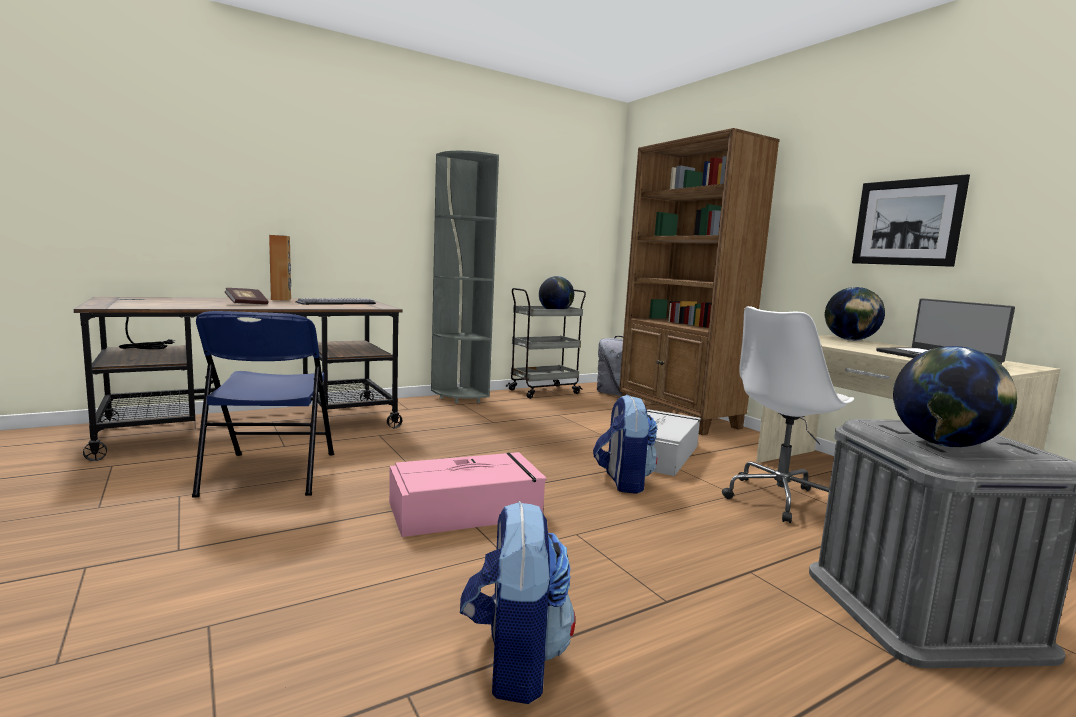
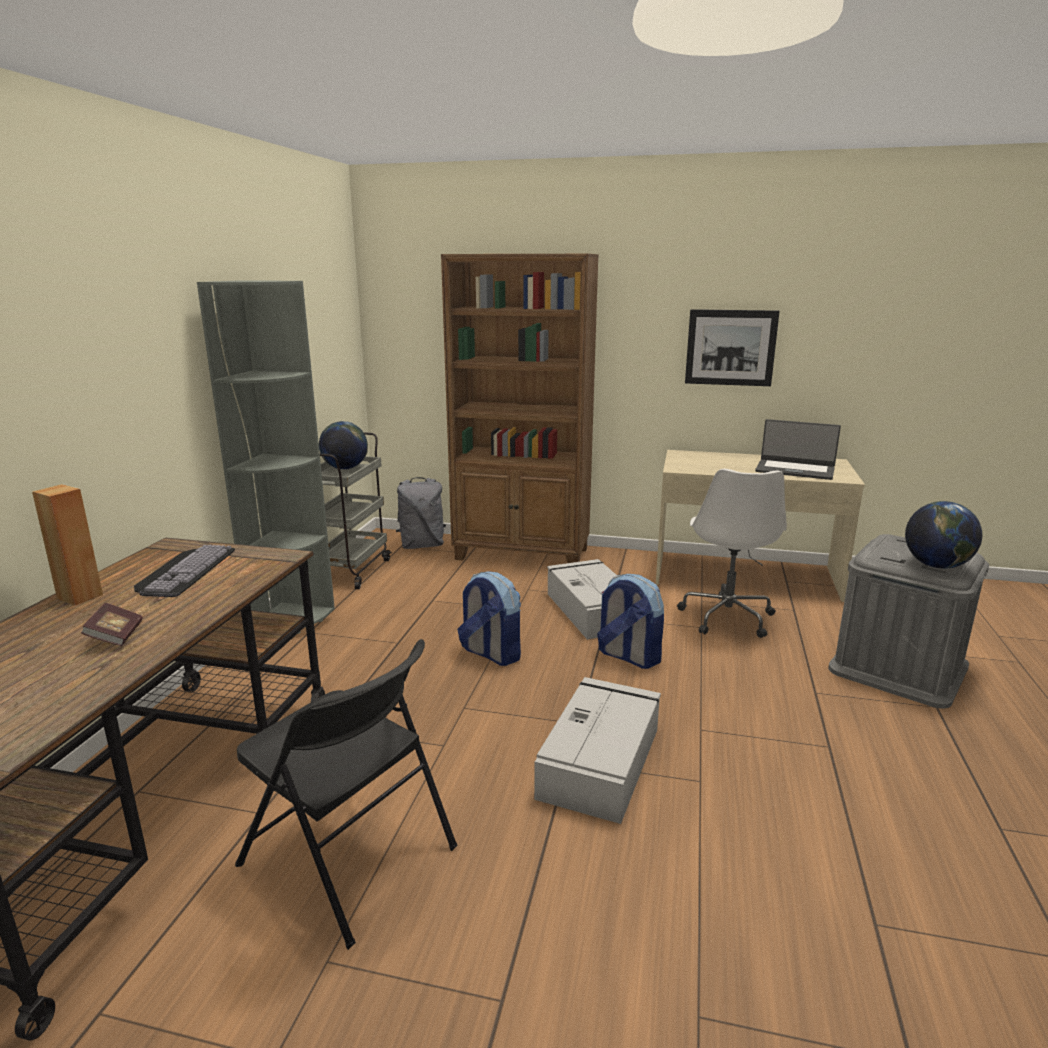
camera: 45 degrees left, 10 degrees up
blue chair [192,311,334,497] -> black chair [235,639,458,950]
pink storage box [389,452,547,537] -> grey storage box [534,677,661,824]
backpack [460,501,575,704] -> backpack moved to [457,571,521,666]
globe [824,287,885,341] -> none

